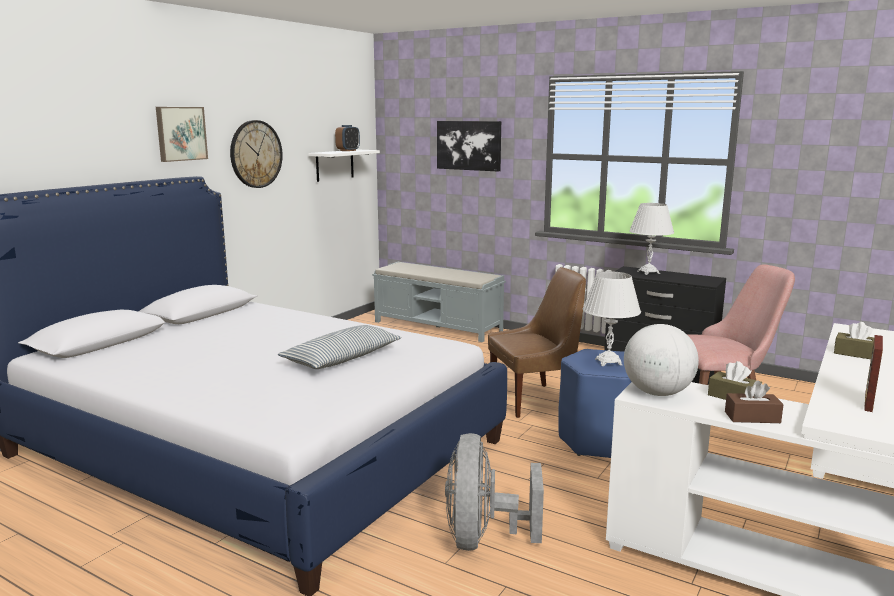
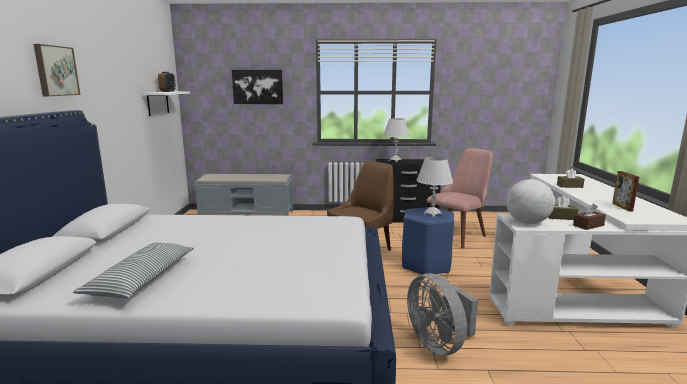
camera: 30 degrees left, 0 degrees up
wall clock [230,120,283,188] -> none
pillow [278,325,402,369] -> pillow moved to [73,243,194,298]

